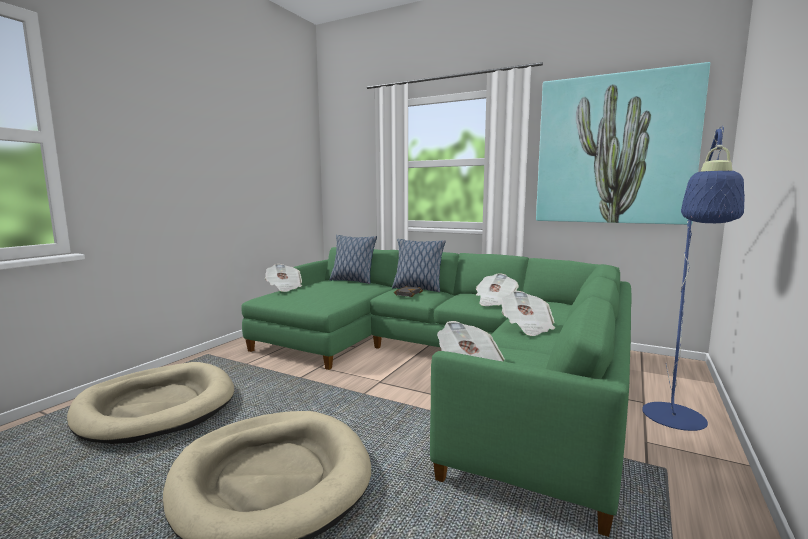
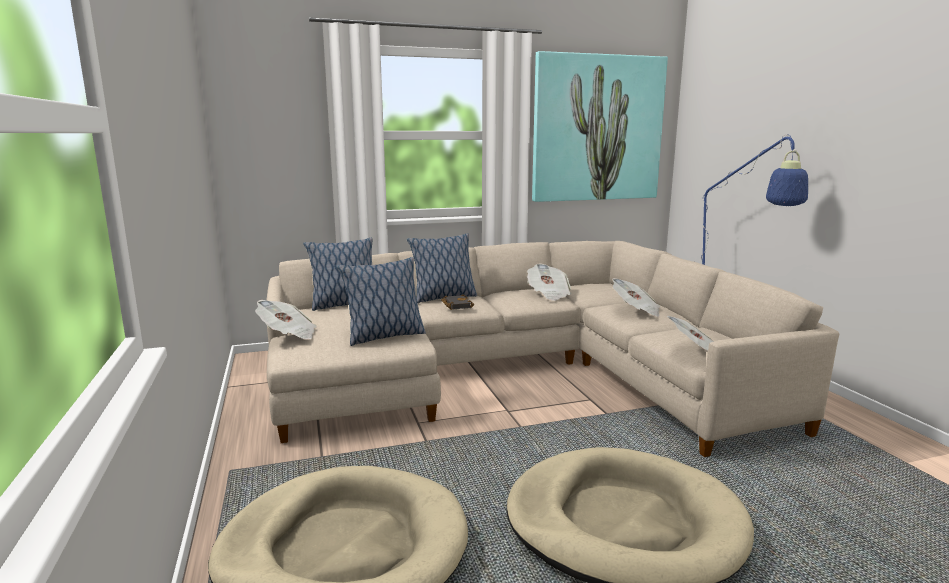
camera: 45 degrees left, 5 degrees up
green sofa [241,247,632,537] -> beige sofa [267,241,839,457]
none -> pillow [337,257,426,346]

